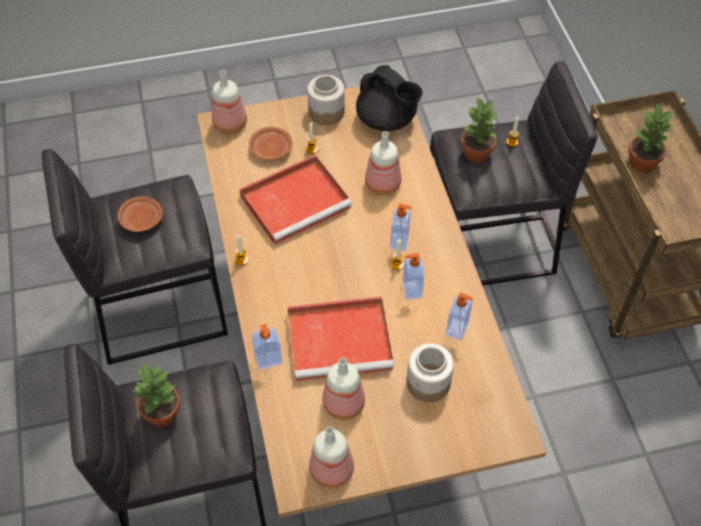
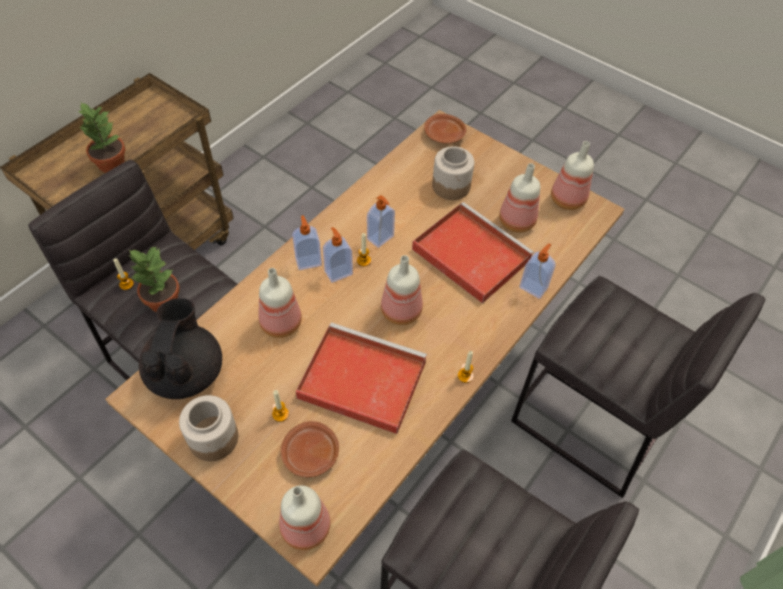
camera: 130 degrees left, 0 degrees up
brown plate [118,196,163,232] -> brown plate moved to [424,114,466,144]
potted plant [133,363,180,427] -> none
soap dispenser [446,293,473,341] -> soap dispenser moved to [292,216,322,270]
none -> bottle [381,255,423,325]

